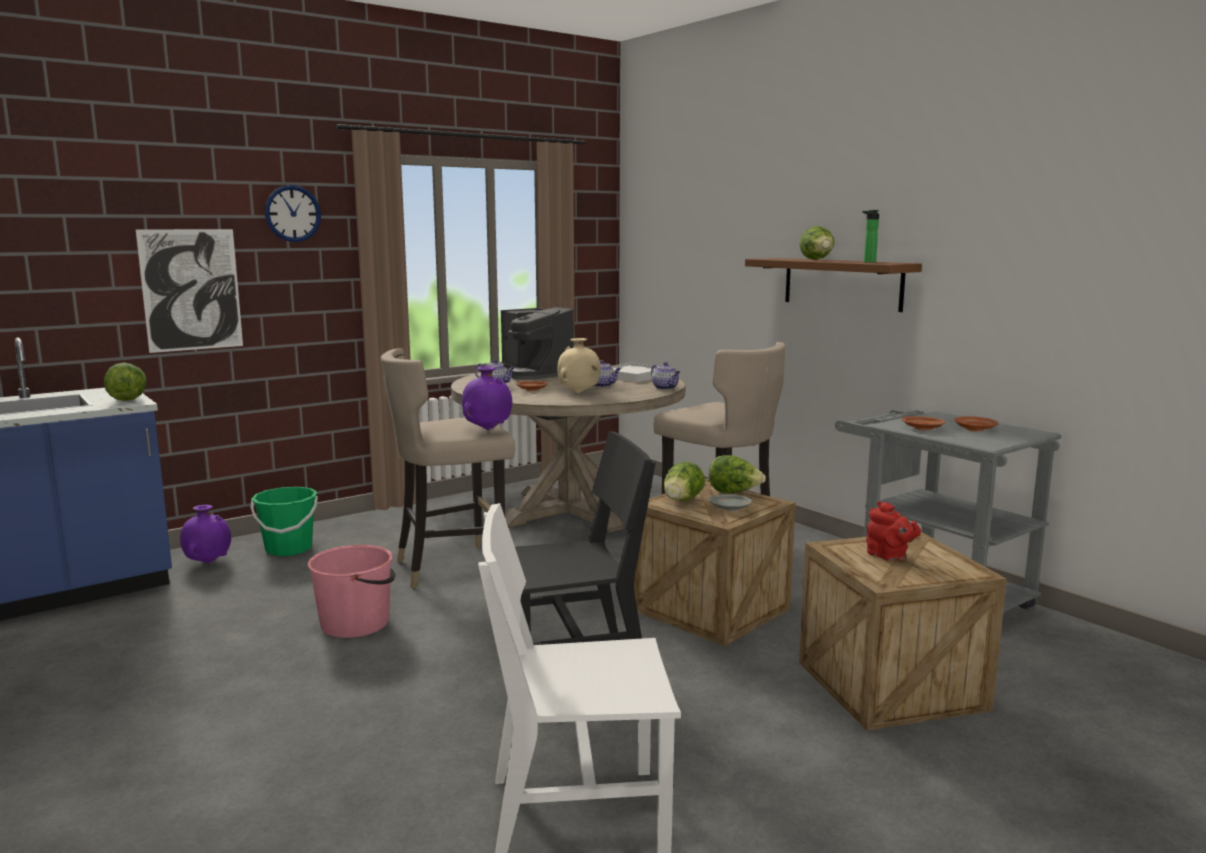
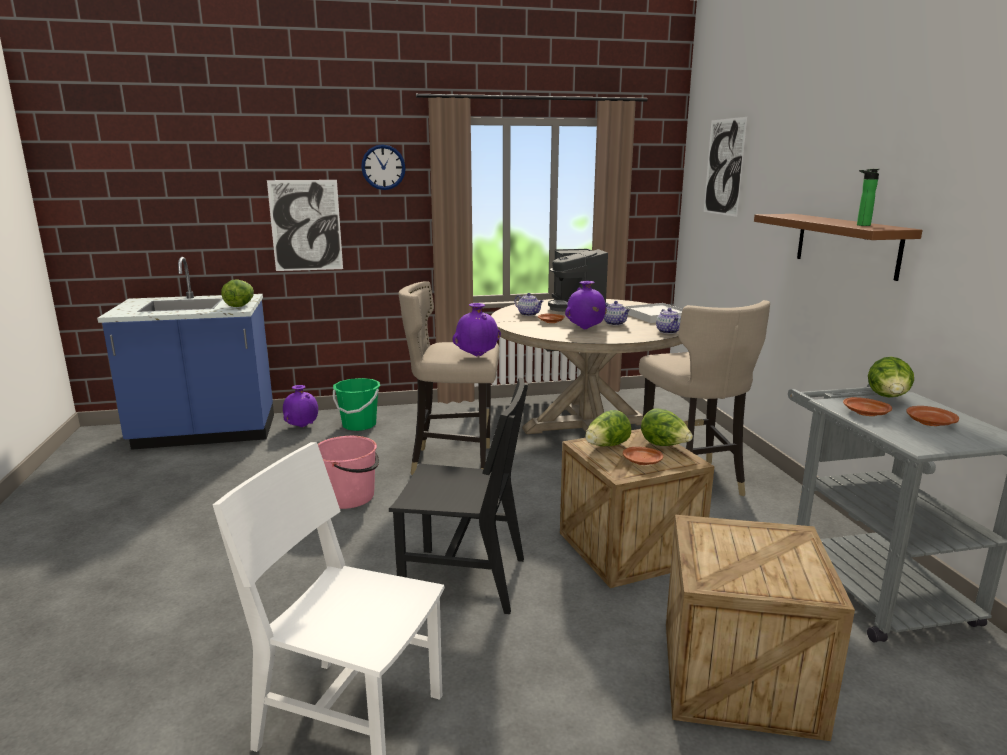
camera: 25 degrees right, 5 degrees up
beige vase [557,338,601,393] -> purple vase [565,281,607,329]
grey plate [709,495,752,511] -> brown plate [623,447,663,465]
lettuce [799,226,834,260] -> lettuce moved to [868,356,914,397]
red teapot [866,501,921,561] -> none
none -> picture [704,117,748,217]

